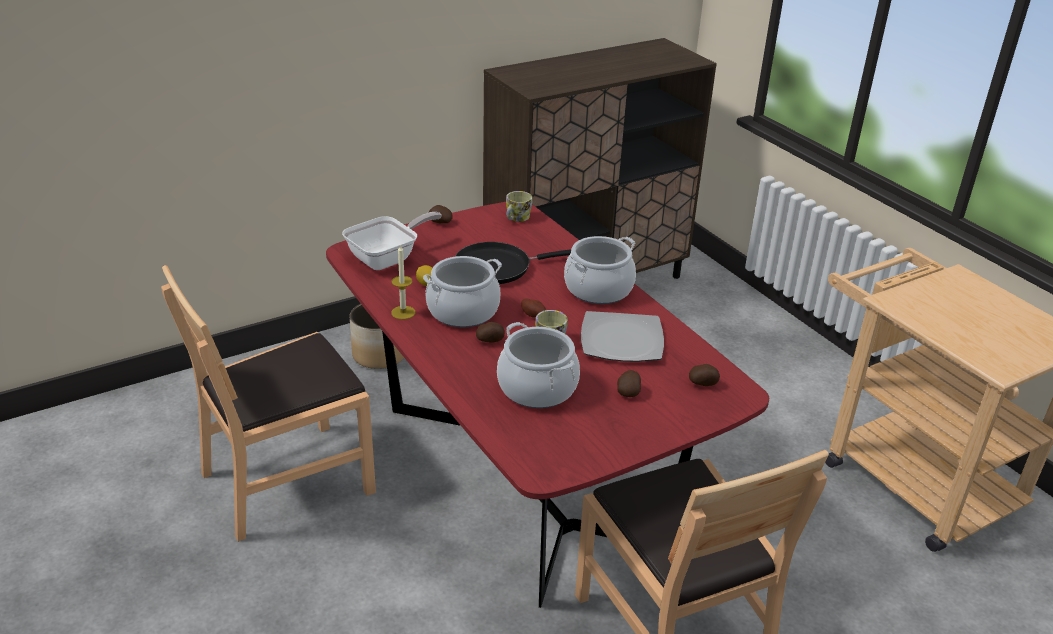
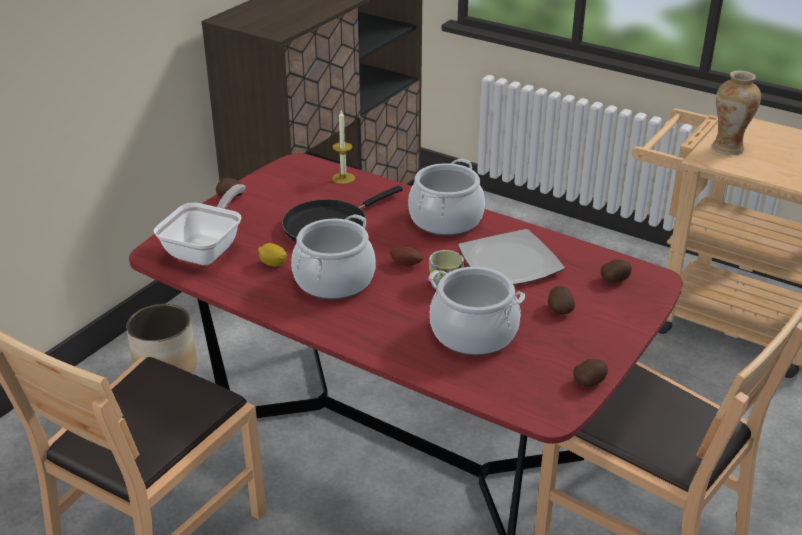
camera: 25 degrees left, 0 degrees up
candle [391,245,415,319] -> candle moved to [332,111,355,184]
potato [476,321,505,343] -> potato moved to [573,359,608,387]
mug [506,191,532,222] -> none
none -> vase [712,70,761,155]

